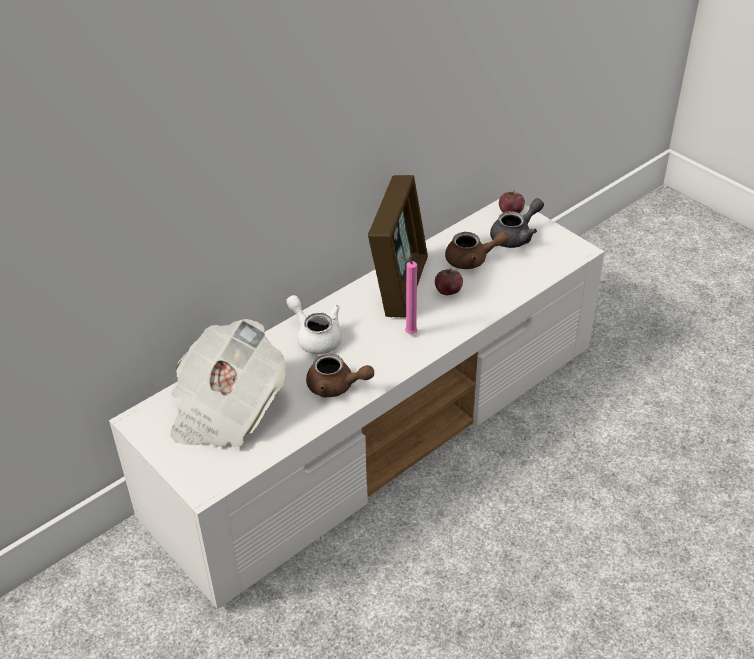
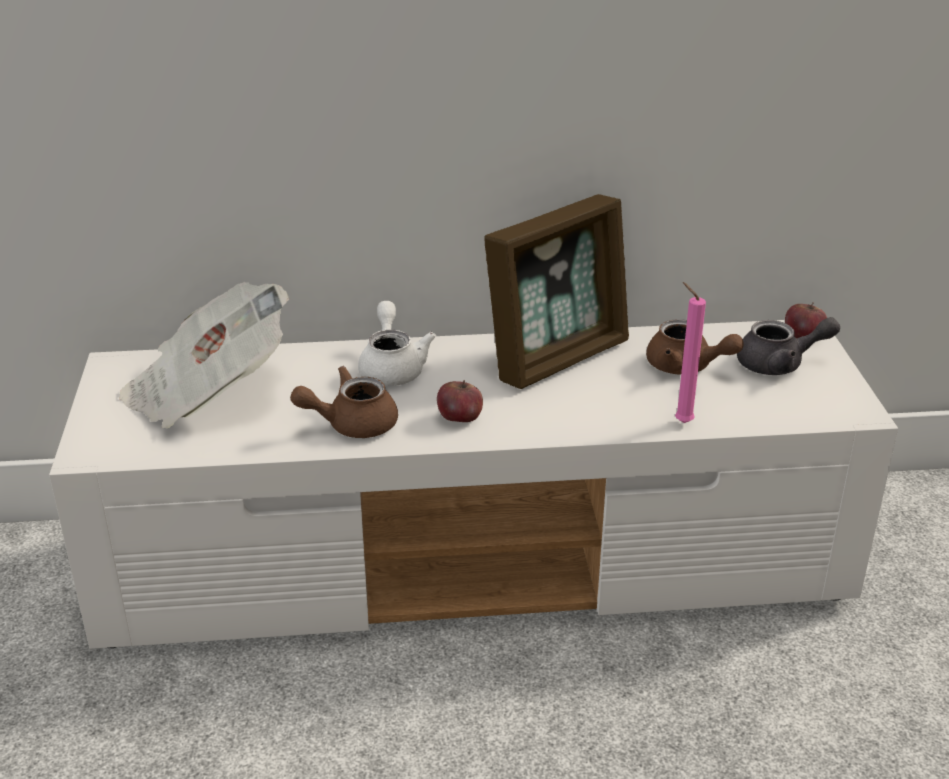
camera: 35 degrees right, 10 degrees down
brown teapot [306,353,374,398] -> brown teapot turned 105 degrees clockwise [290,366,398,438]
pink candle [401,257,417,334] -> pink candle moved to [675,282,706,423]
apple [435,269,463,295] -> apple moved to [437,380,483,422]

